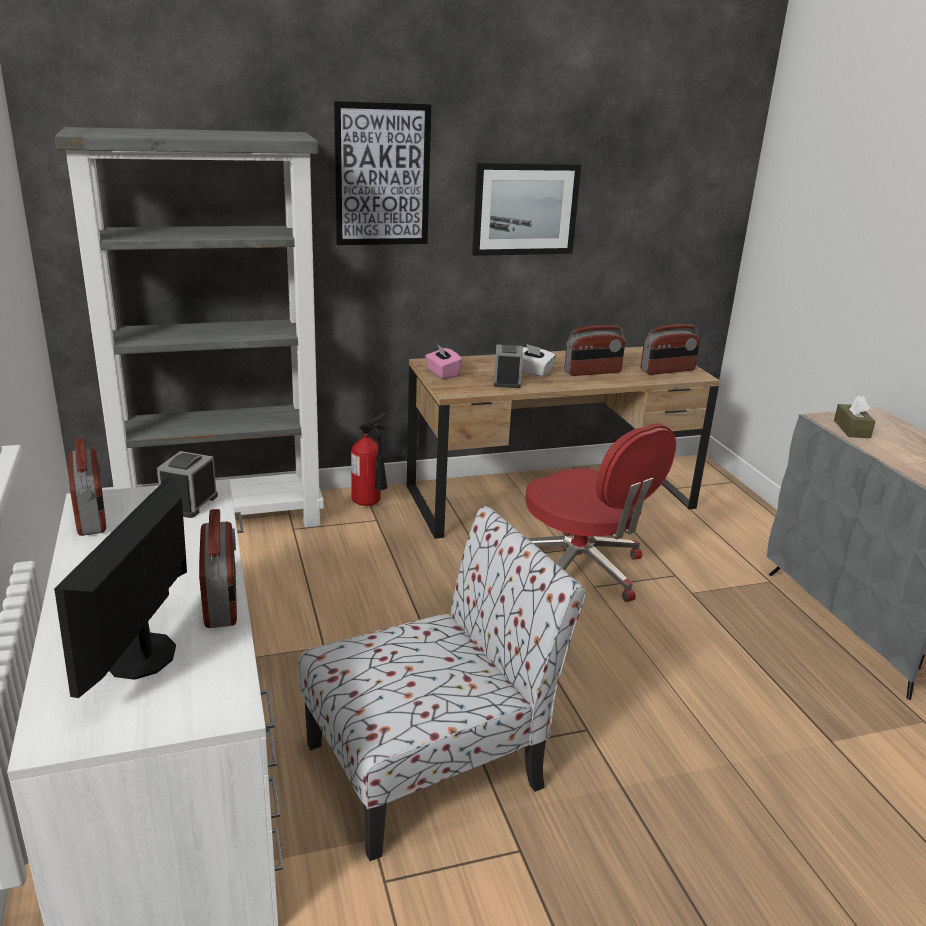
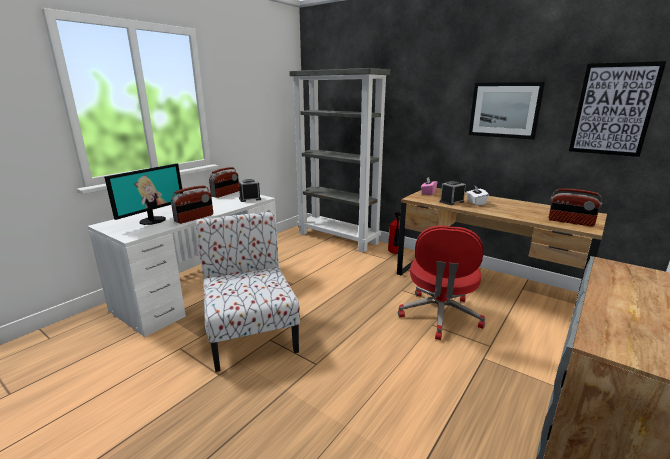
camera: 55 degrees right, 5 degrees down
monitor [54,477,187,698] -> monitor turned 150 degrees clockwise [104,163,183,225]
chair [298,506,586,861] -> chair turned 135 degrees counterclockwise [195,211,300,372]
picture [334,101,431,245] -> picture moved to [569,61,666,157]
radio [564,325,625,376] -> none
brown tissue box [834,395,876,438] -> none

